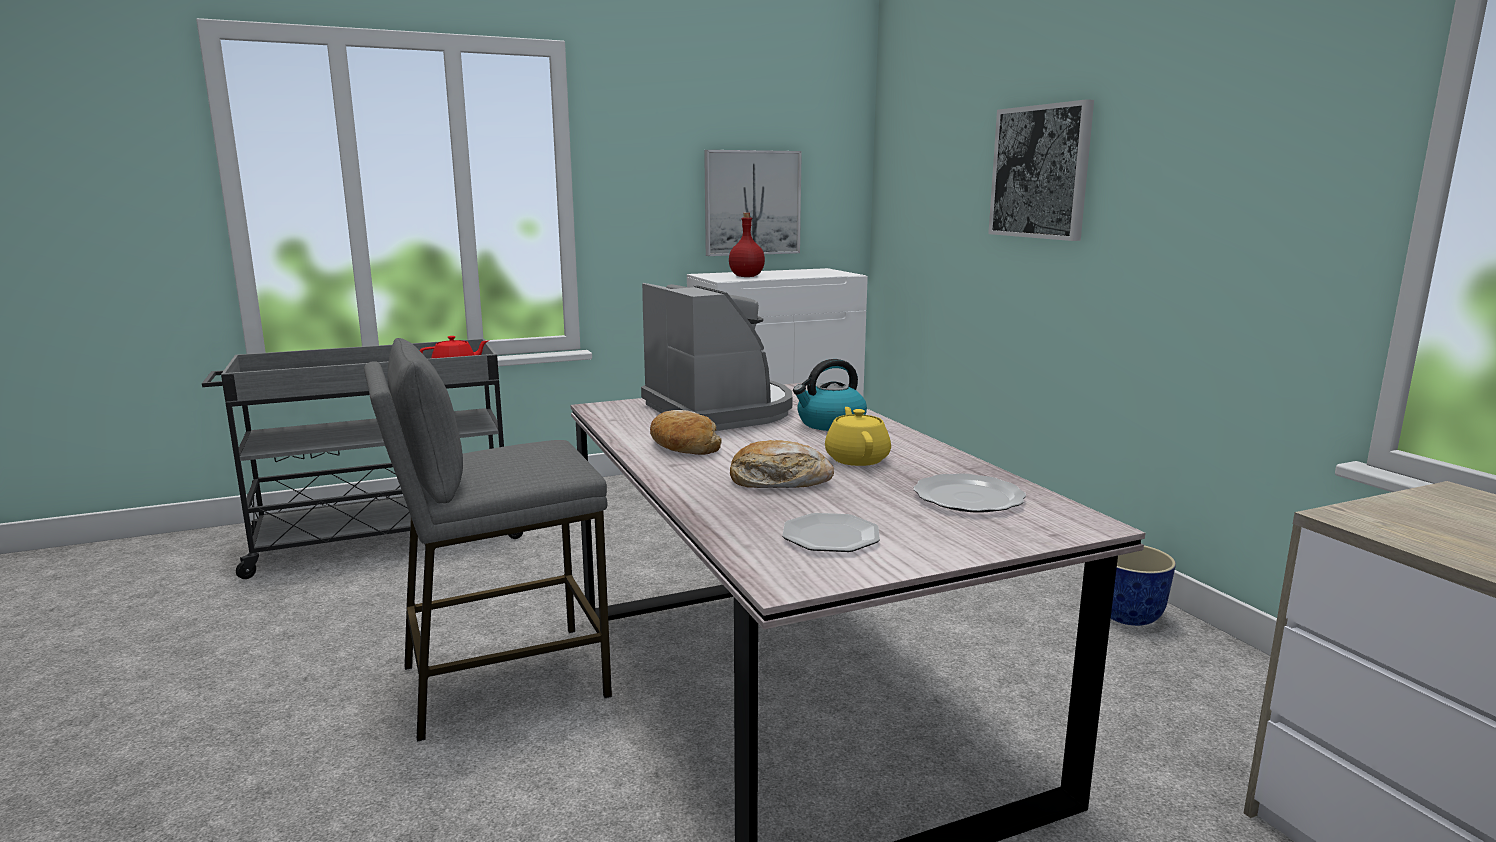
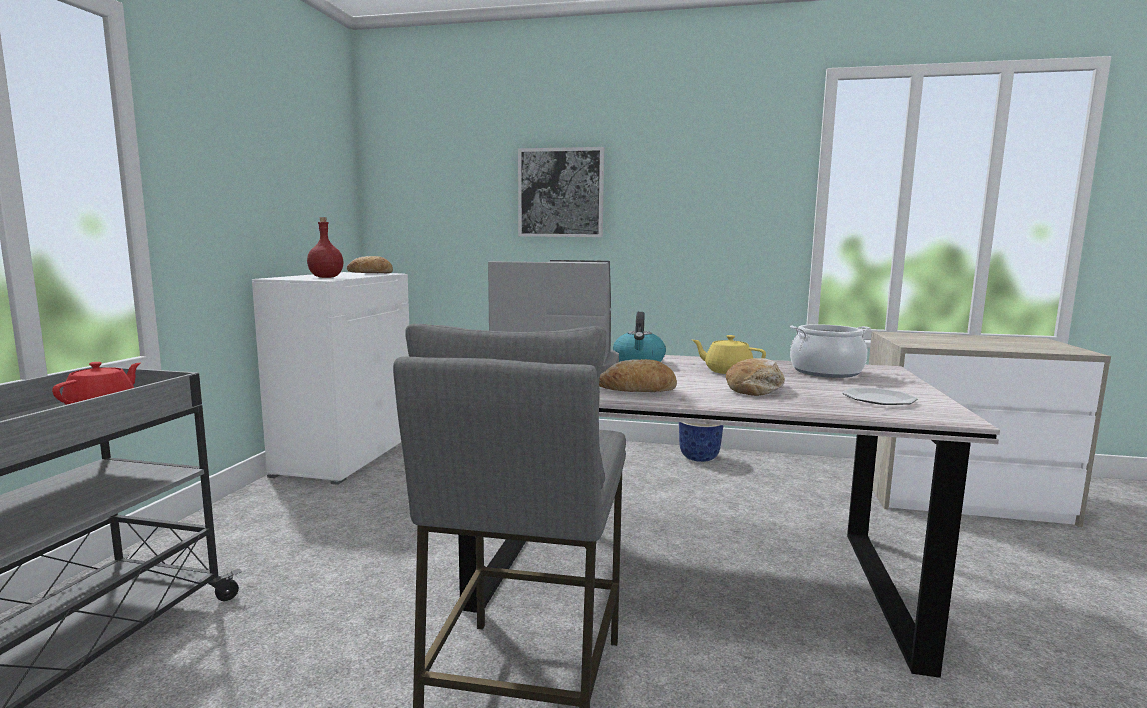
camera: 55 degrees left, 5 degrees down
picture [704,150,802,256] -> none
plate [914,473,1026,512] -> cooking pot [790,324,871,378]
none -> bread [347,256,393,273]

